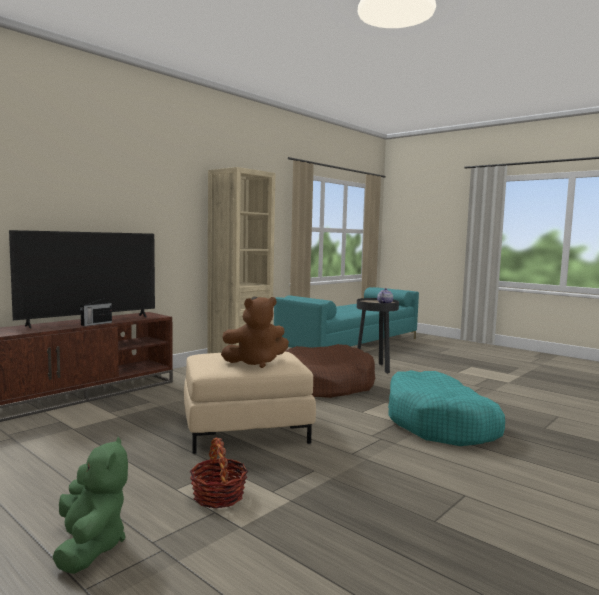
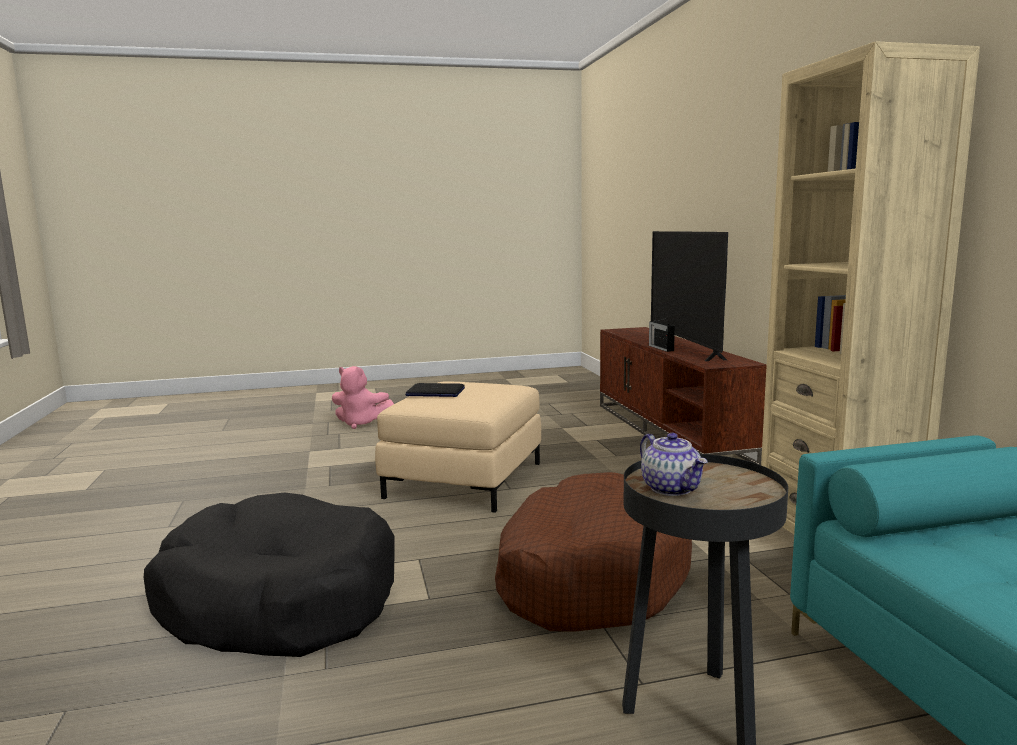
camera: 125 degrees right, 5 degrees up
green plush toy [53,437,128,574] -> pink plush toy [332,366,394,429]
basket [190,437,248,508] -> none
brown plush toy [221,297,289,368] -> laptop [405,383,465,397]
turquoise dog bed [388,370,505,446] -> black dog bed [144,493,395,657]

